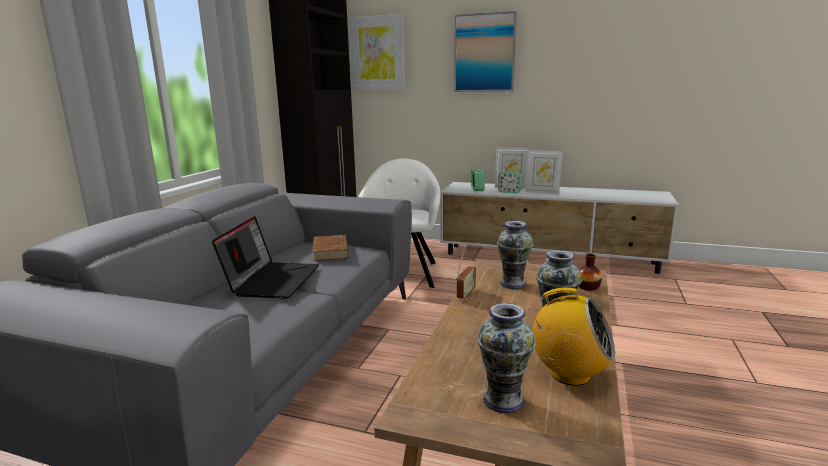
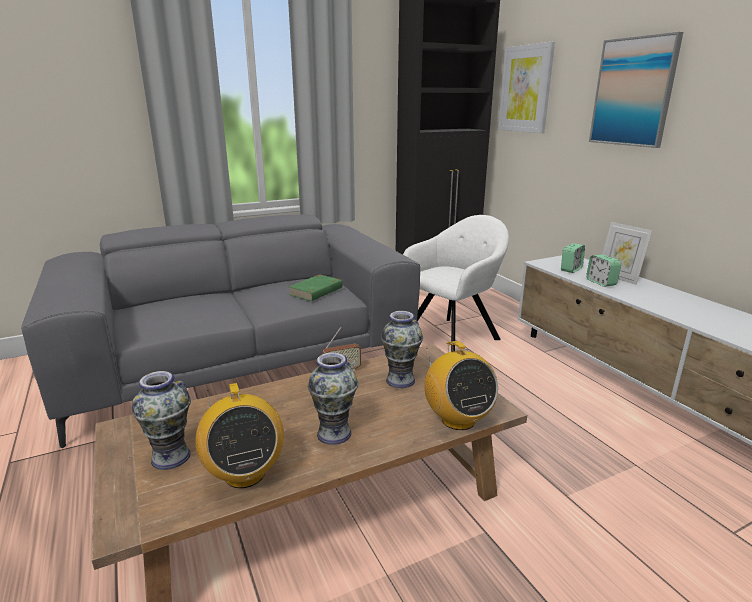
camera: 45 degrees right, 5 degrees up
laptop [212,216,319,299] -> none
brown book [312,235,349,261] -> green book [289,274,343,301]
picture frame [525,150,563,194] -> none
vase [579,253,602,291] -> radio [424,341,498,430]

